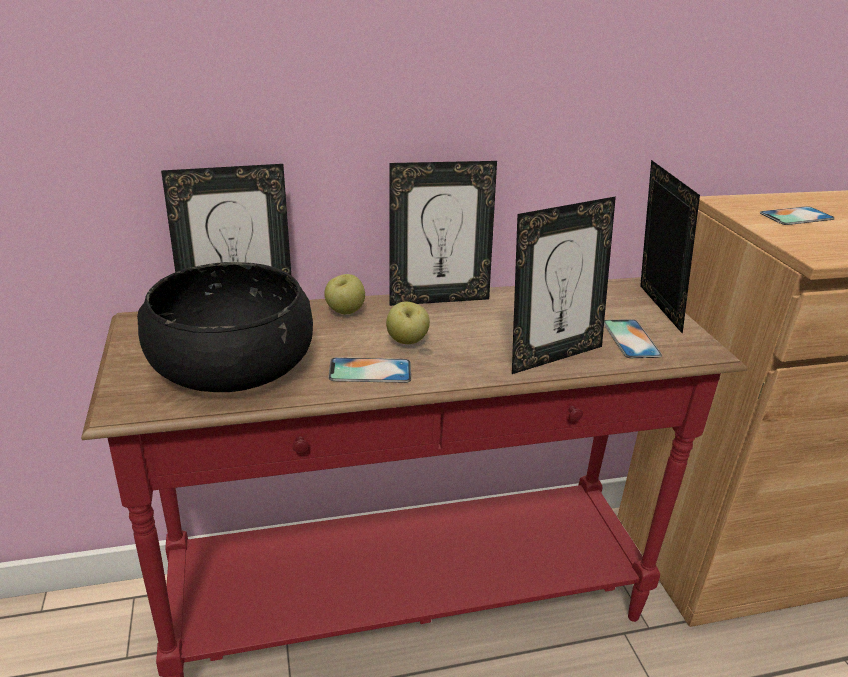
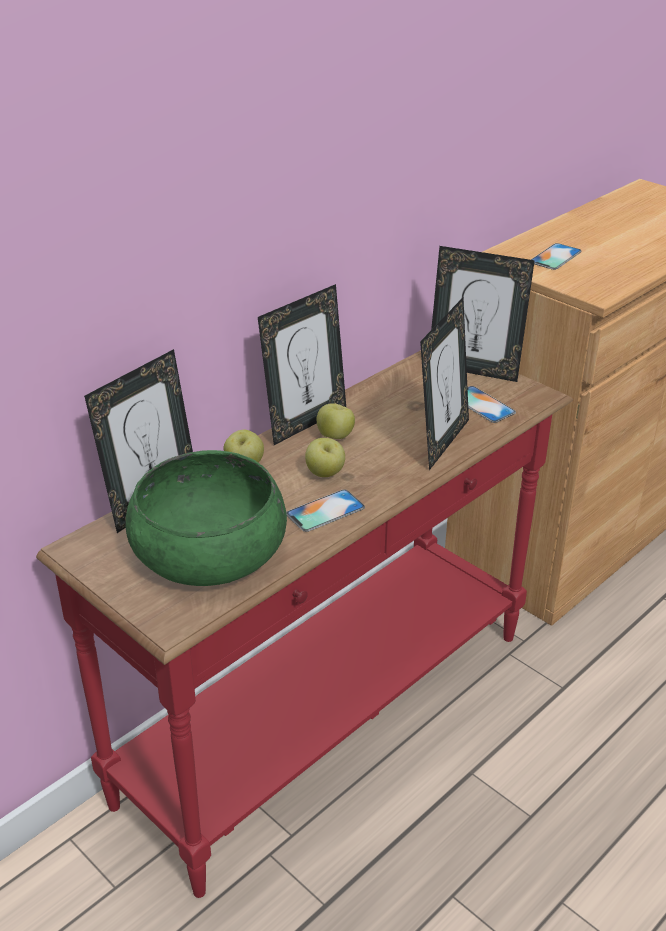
camera: 30 degrees left, 5 degrees up
black bowl [137,262,313,392] -> green bowl [125,450,287,586]
picture frame [640,160,700,334] -> picture frame turned 150 degrees clockwise [431,246,535,382]
none -> apple [317,403,355,439]

